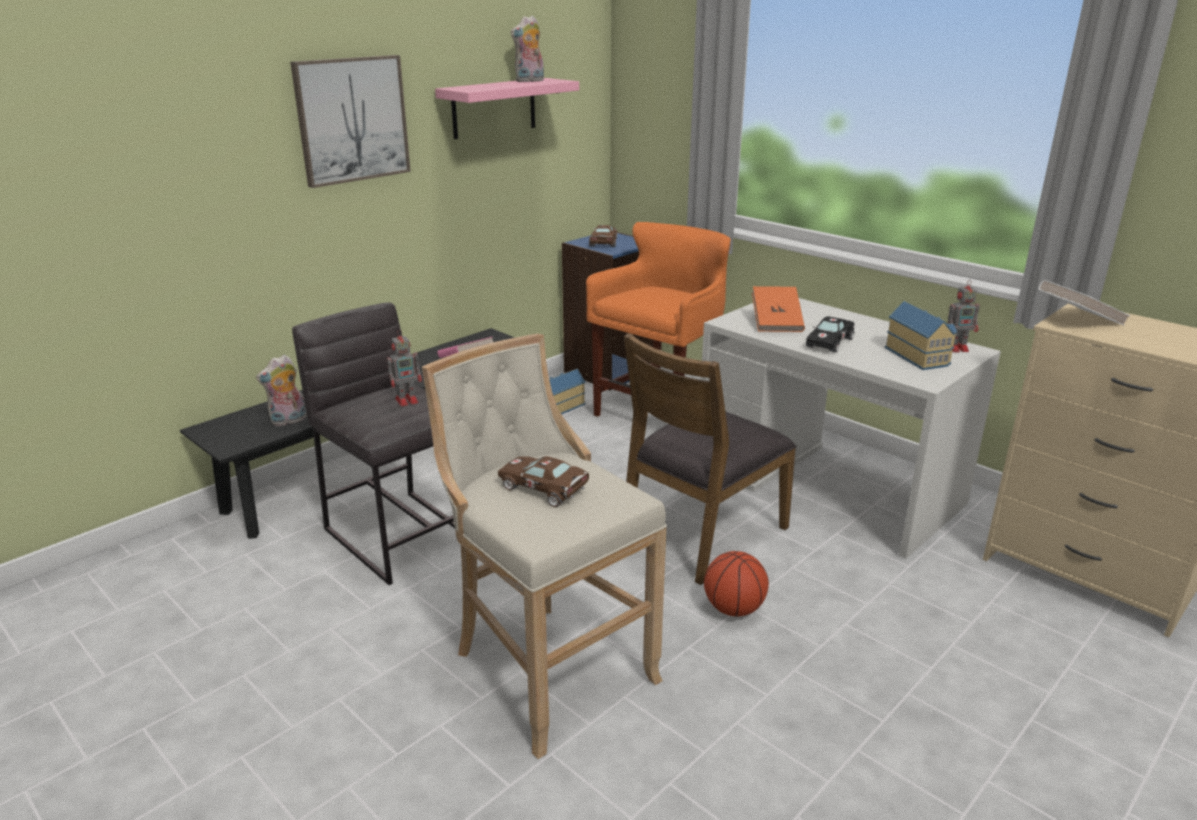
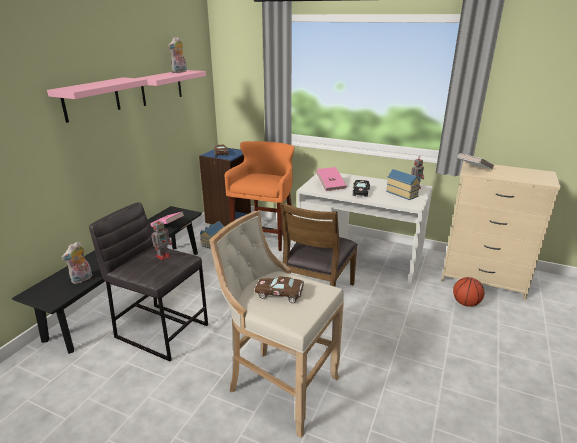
camera: 20 degrees left, 0 degrees up
picture [290,55,411,188] -> pink shelf [47,77,148,123]
basketball [704,551,769,617] -> basketball moved to [453,277,485,307]
orange book [752,286,805,332] -> pink book [316,167,347,191]

